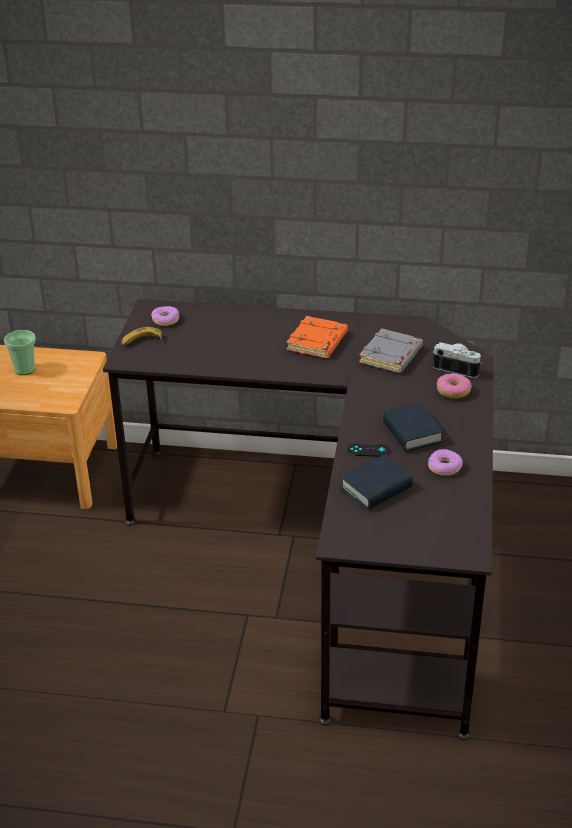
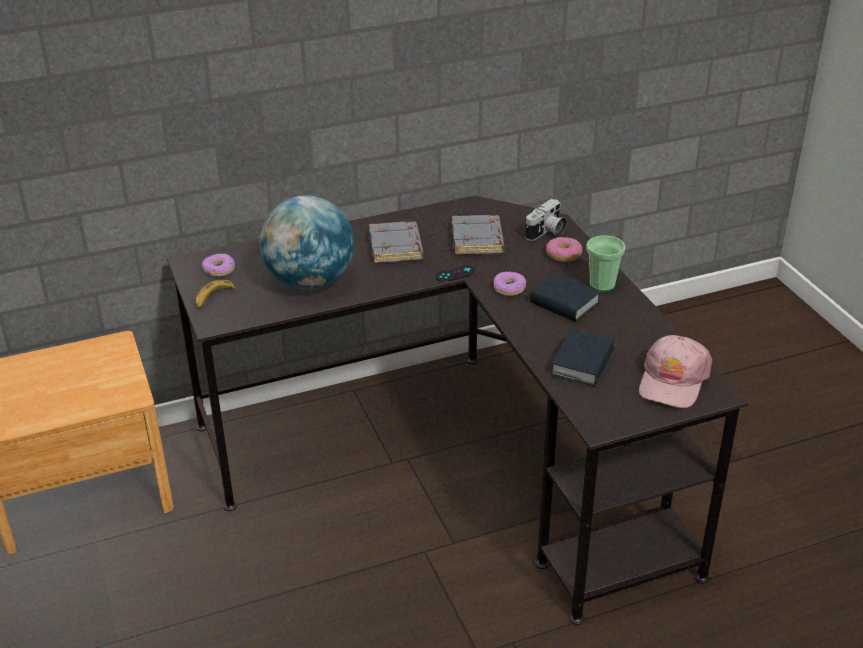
camera: 30 degrees left, 0 degrees up
cup [4,330,36,375] -> cup moved to [586,235,625,292]
orange book [286,316,348,358] -> grey book [369,221,424,263]
black game controller [347,443,390,457] -> black game controller moved to [435,265,476,282]
donut [428,449,463,476] -> donut moved to [494,272,526,296]
camera [433,342,482,378] -> camera turned 135 degrees clockwise [525,199,567,241]
none -> globe [260,195,354,290]
none -> pink cap [639,335,712,408]

